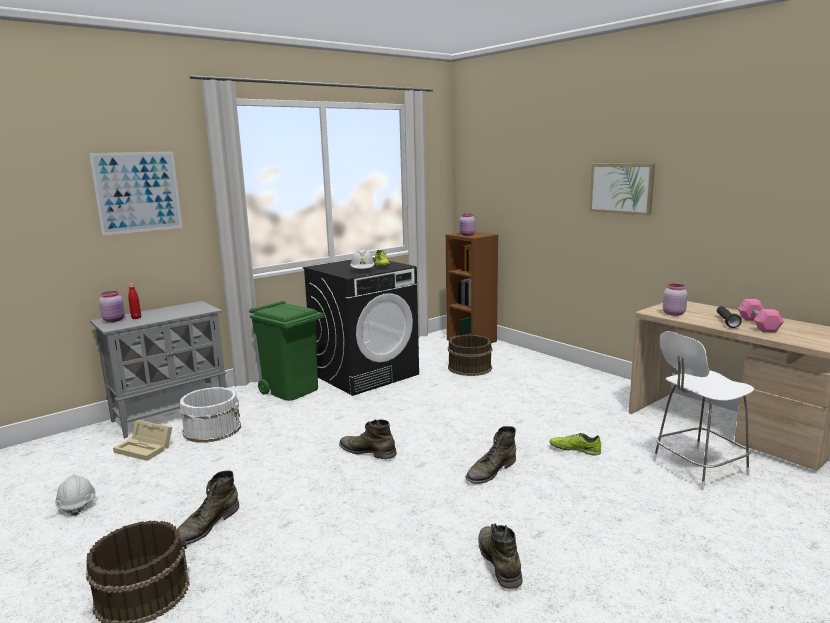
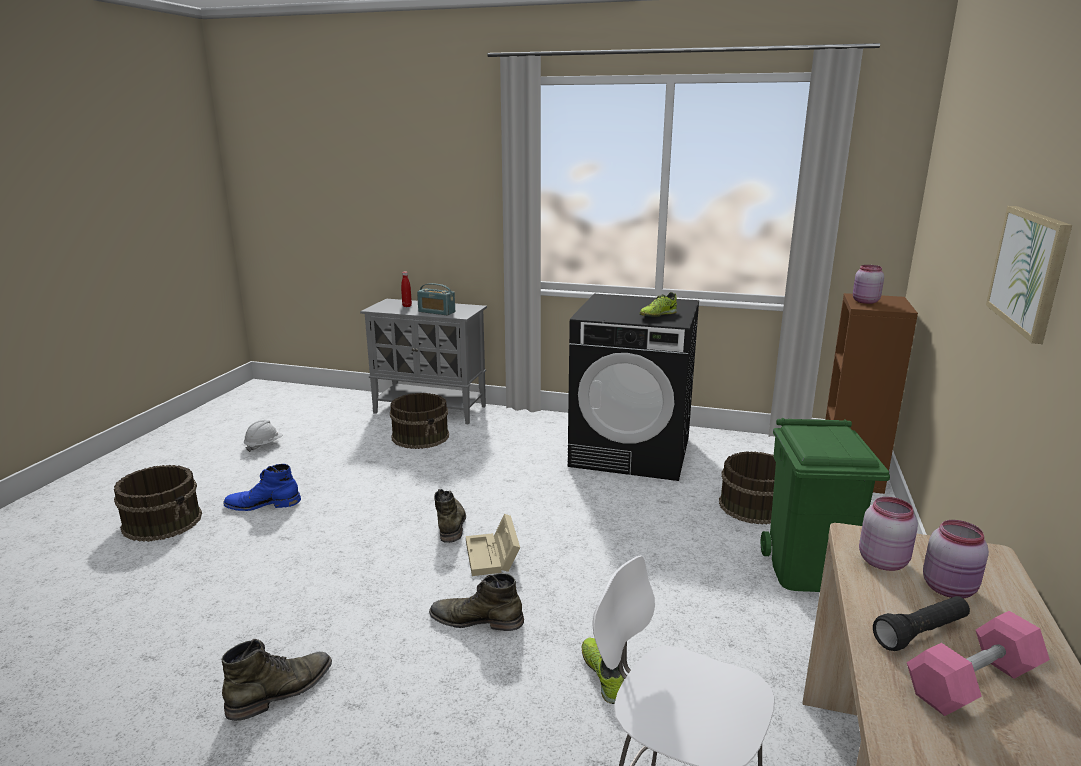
camera: 55 degrees right, 5 degrees up
picture [89,151,182,236] -> none
pink jar [99,291,125,322] -> pink jar moved to [923,520,989,599]
beige storage box [113,420,172,461] -> beige storage box moved to [466,514,520,576]
green boot [177,470,239,545] -> blue boot [223,464,301,511]
white bucket [179,387,241,442] -> brown bucket [390,393,449,449]
green trash can [249,301,324,401] -> green trash can moved to [761,418,890,592]
white hard hat [350,250,375,269] -> none
none -> radio [417,283,455,315]

